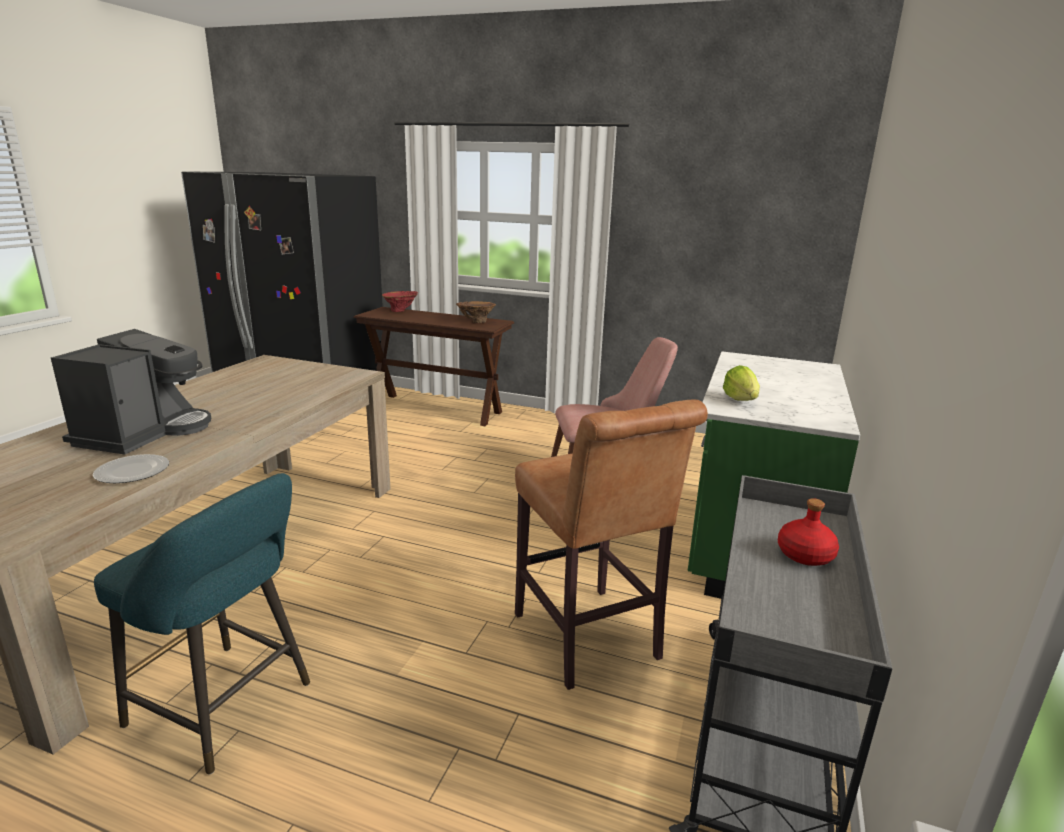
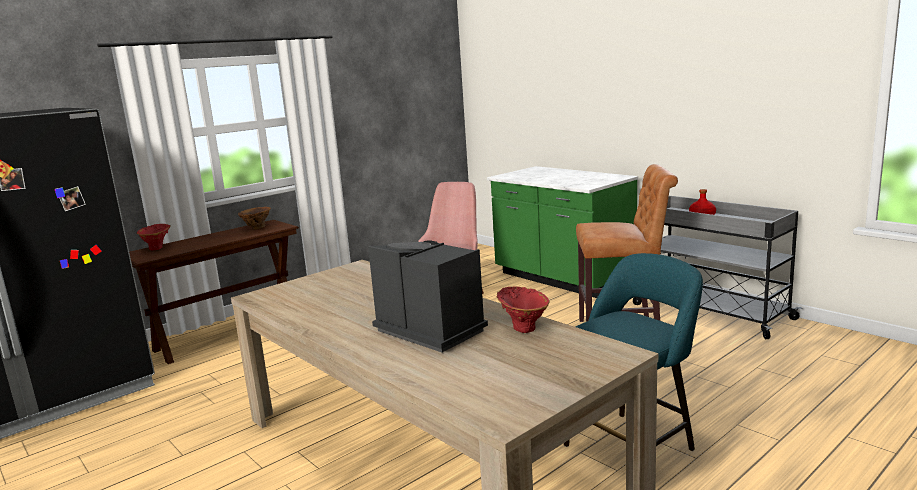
camera: 60 degrees left, 5 degrees down
plate [93,454,169,483] -> red vase [496,286,550,333]
lettuce [723,365,760,401] -> none

